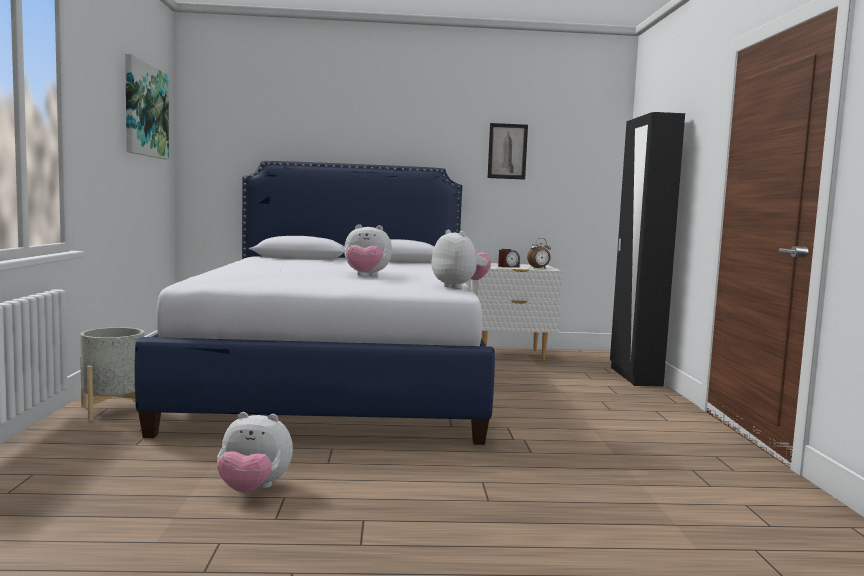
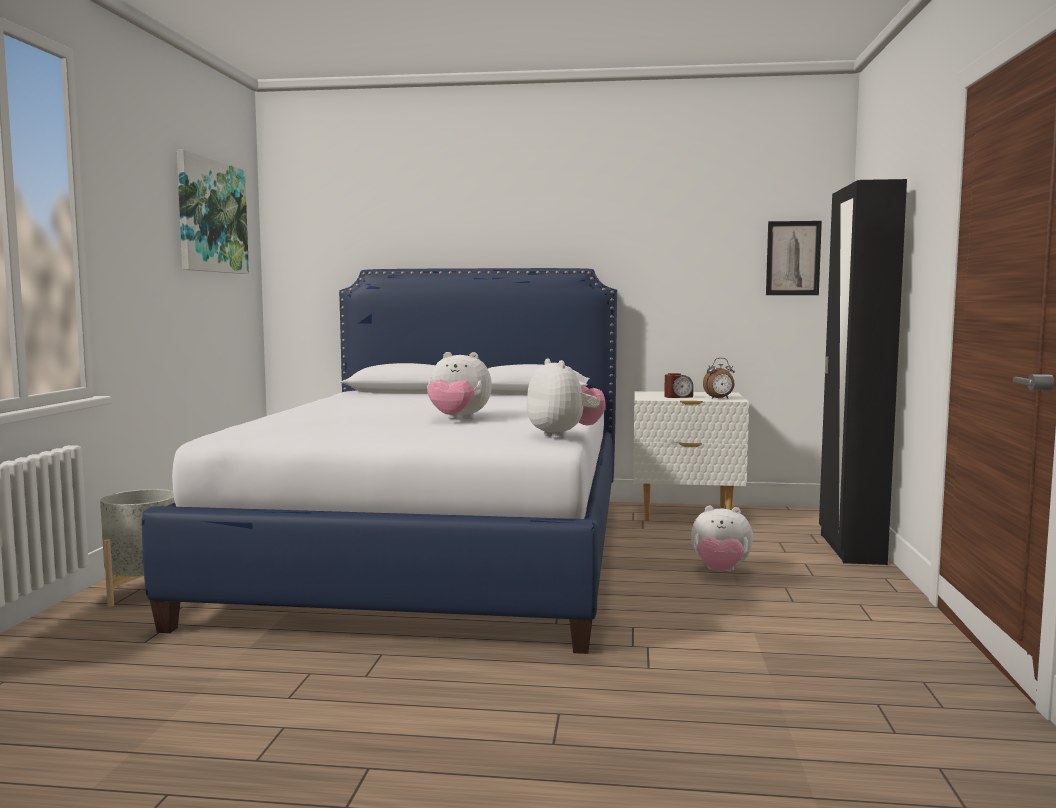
camera: 10 degrees right, 0 degrees up
plush toy [217,412,293,493] -> plush toy moved to [691,506,753,572]
picture [488,123,528,180] -> picture moved to [766,221,822,295]

